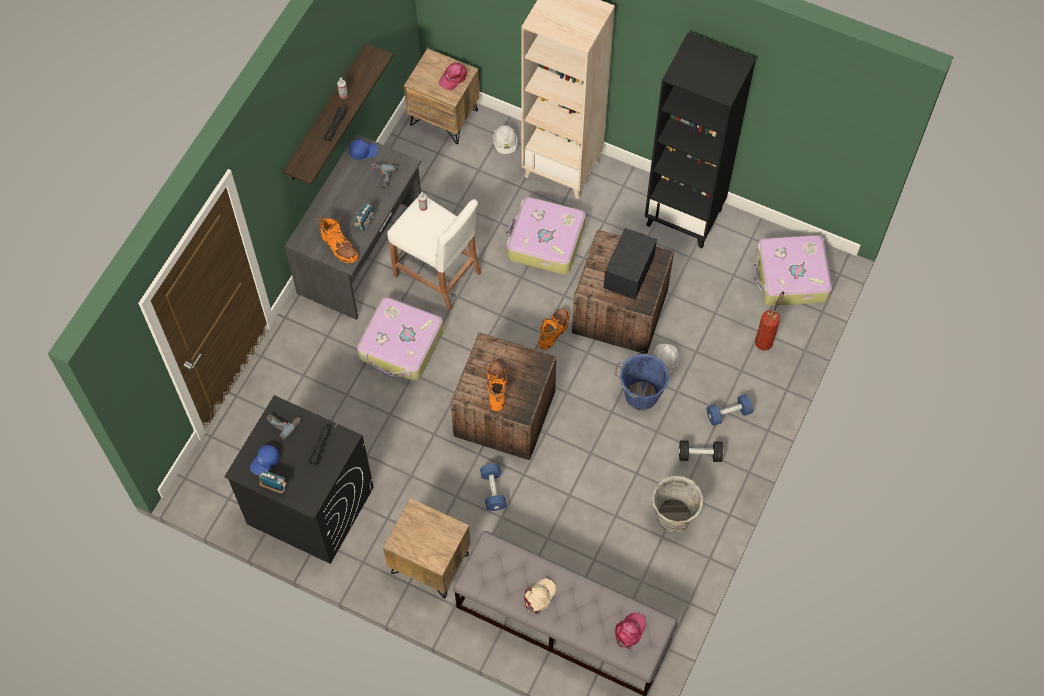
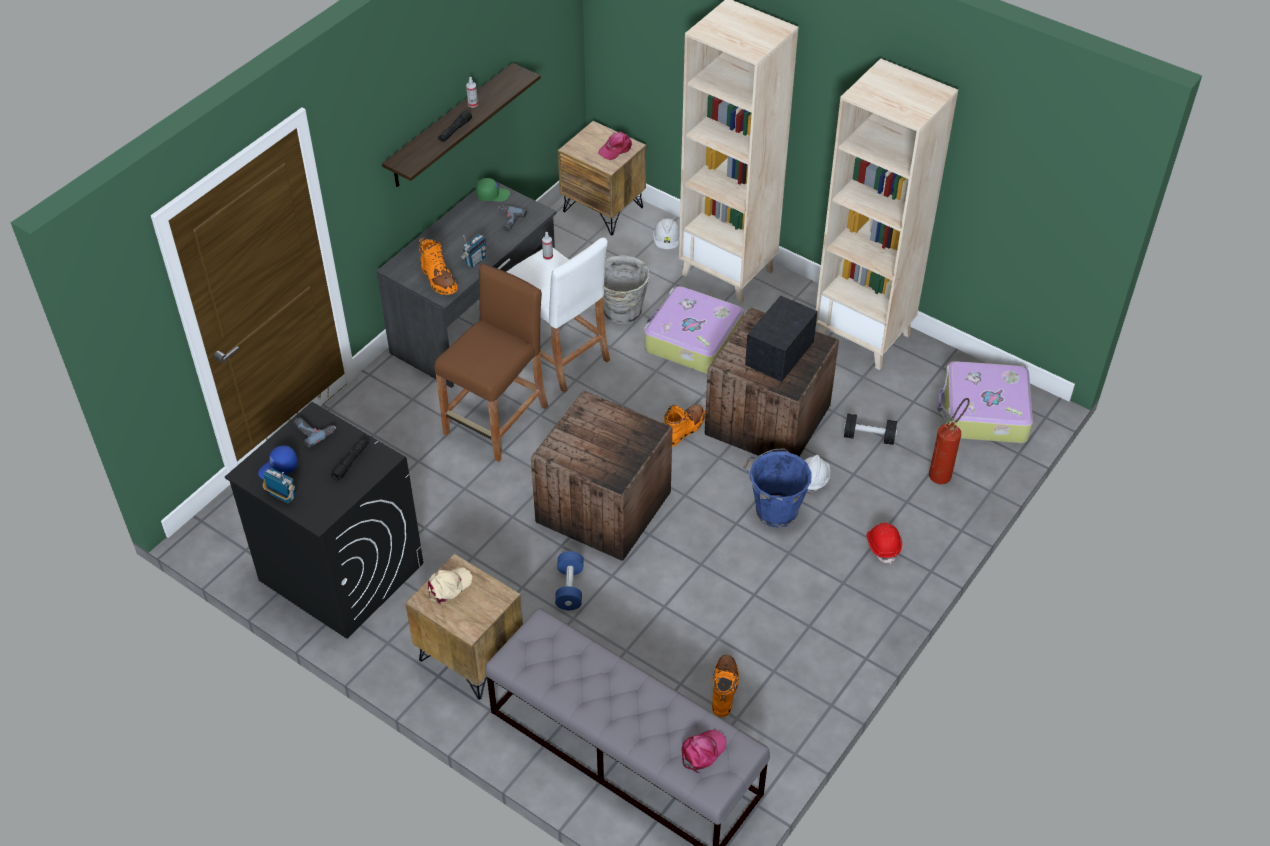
camera: 10 degrees right, 15 degrees down
blue cap [349,139,378,160] -> green cap [476,178,510,202]
suitcase [357,297,444,381] -> brown stool [434,264,548,462]
orange boot [487,362,507,411] -> orange boot moved to [712,655,739,717]
beige cap [524,578,556,614] -> beige cap moved to [428,567,472,604]
black bookcase [645,32,756,249] -> beige bookcase [816,58,958,370]
grey bucket [651,476,705,533] -> grey bucket moved to [604,255,650,325]
black dumbbell [679,440,723,462] -> black dumbbell moved to [844,414,897,445]
blue dumbbell [707,394,753,426] -> red hard hat [867,523,902,564]

